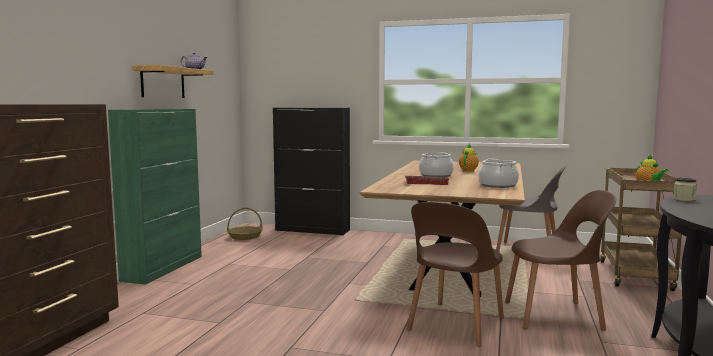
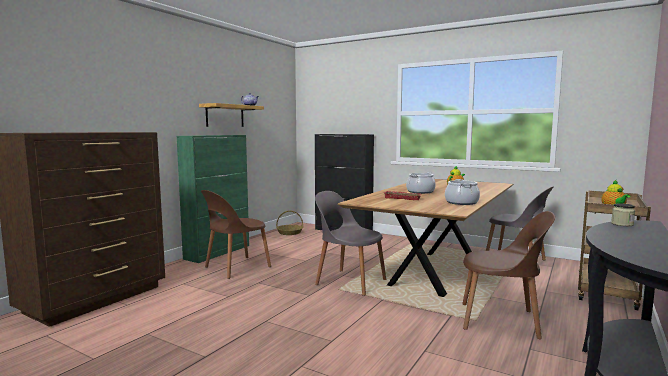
camera: 15 degrees right, 0 degrees up
brown chair [407,202,504,347] -> brown chair moved to [201,190,271,279]
none -> grey chair [315,191,386,296]

